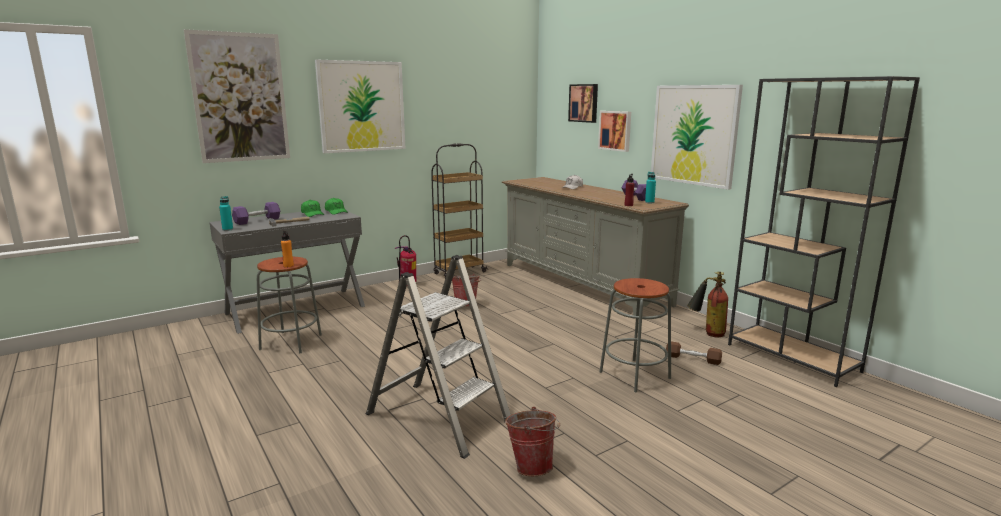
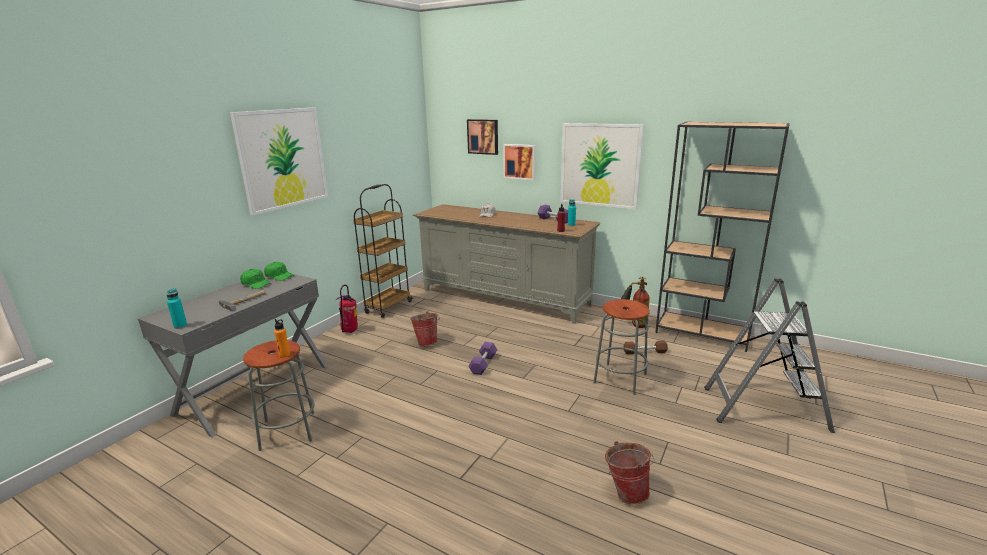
camera: 25 degrees left, 5 degrees up
picture [184,29,290,163] -> none
purple dumbbell [232,202,280,225] -> purple dumbbell moved to [468,342,497,375]
grey step ladder [365,255,511,459] -> grey step ladder moved to [704,278,836,433]

